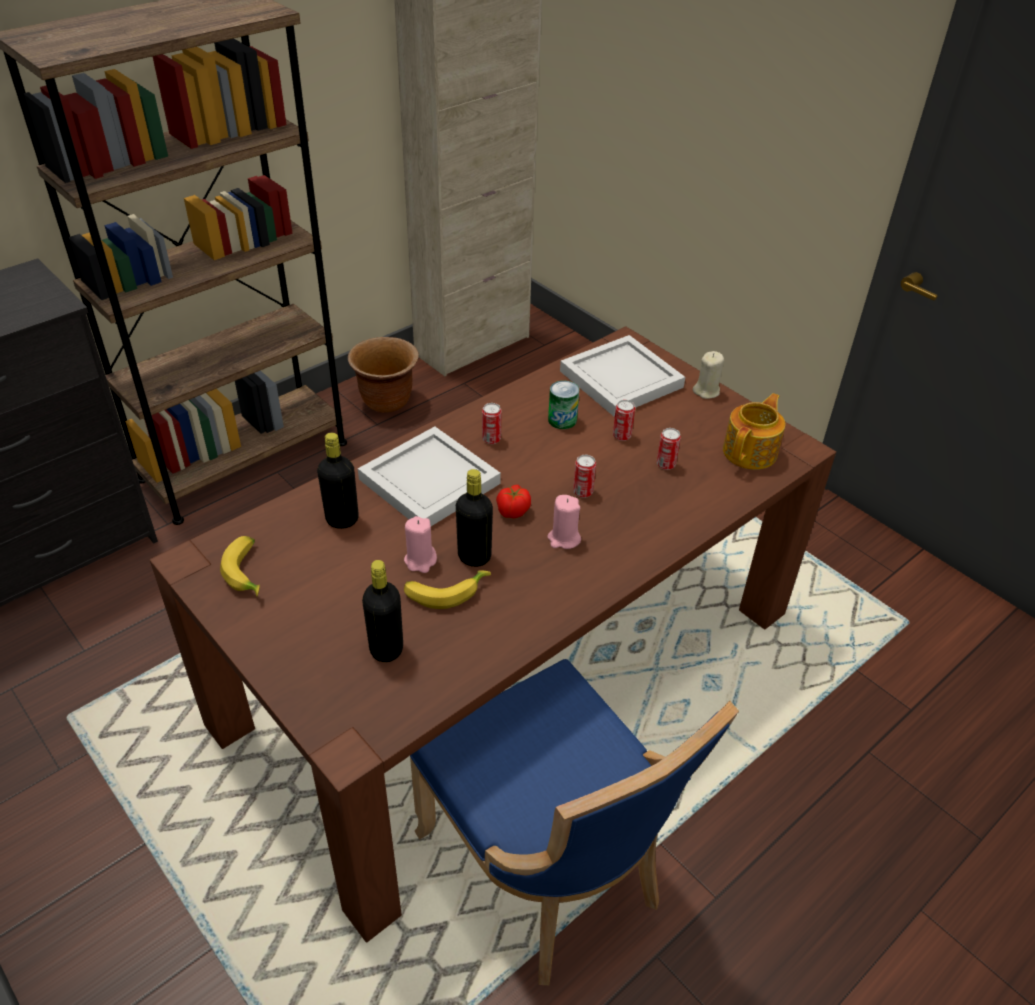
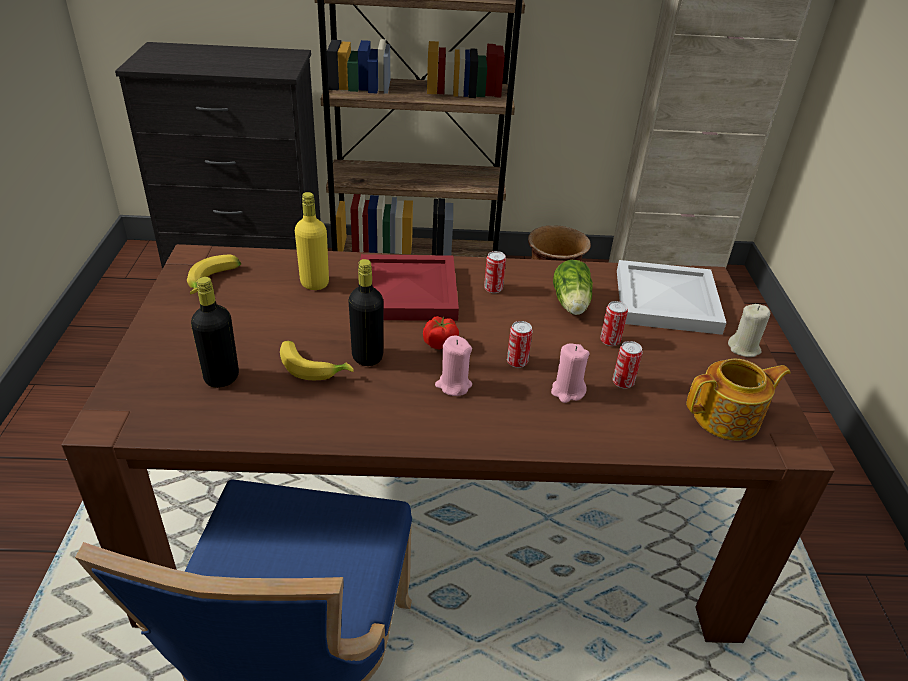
camera: 40 degrees right, 5 degrees down
black bottle [317,433,359,529] -> yellow bottle [295,192,329,290]
white tray [358,426,501,526] -> red tray [358,254,459,321]
pink candle [404,516,437,573] -> pink candle moved to [551,343,590,403]
can [548,381,579,429] -> lettuce [553,260,593,315]

